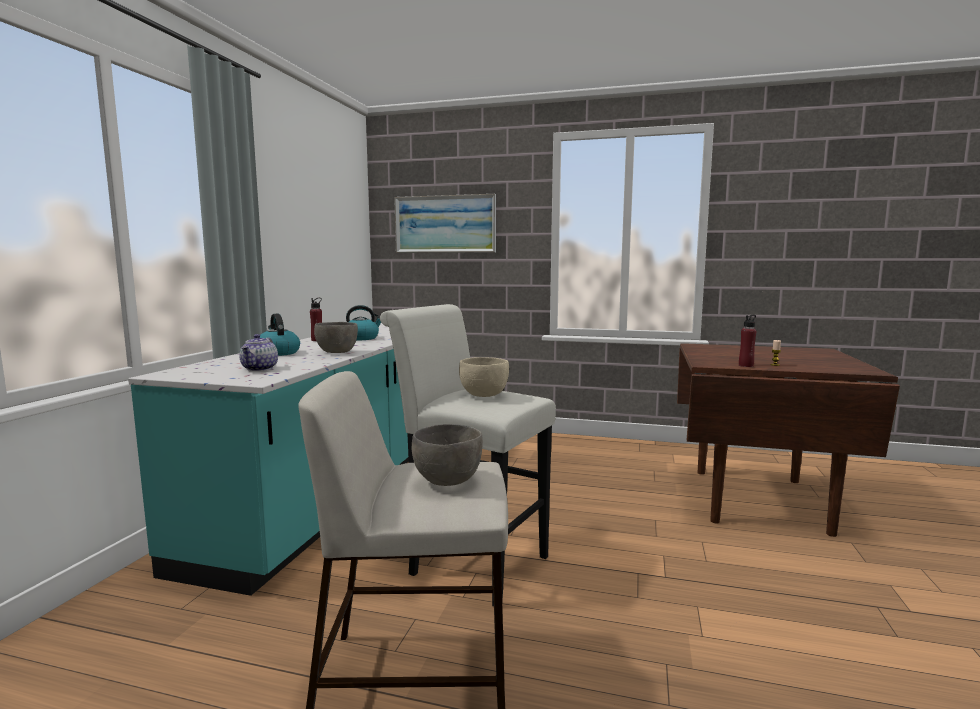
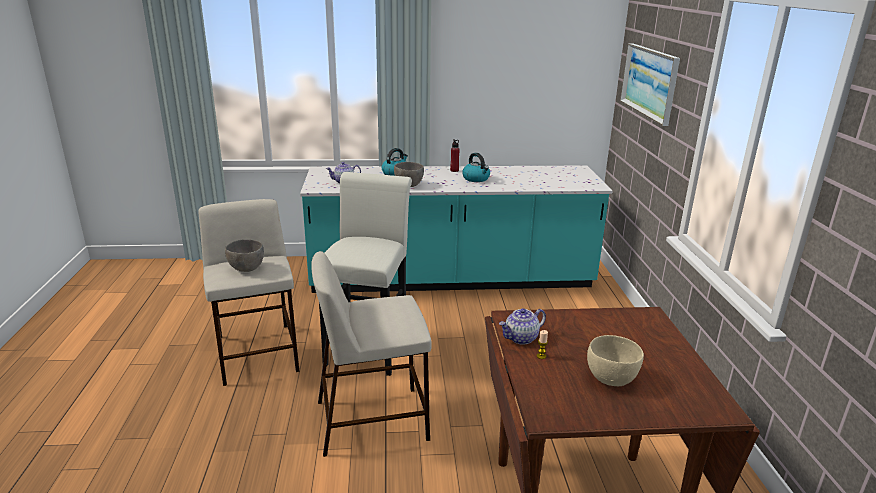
camera: 70 degrees right, 15 degrees up
beige bowl [459,357,509,397] -> beige bowl moved to [587,335,644,386]
red bottle [739,315,756,367] -> teapot [499,308,546,345]
none -> beige stool [311,251,432,457]

